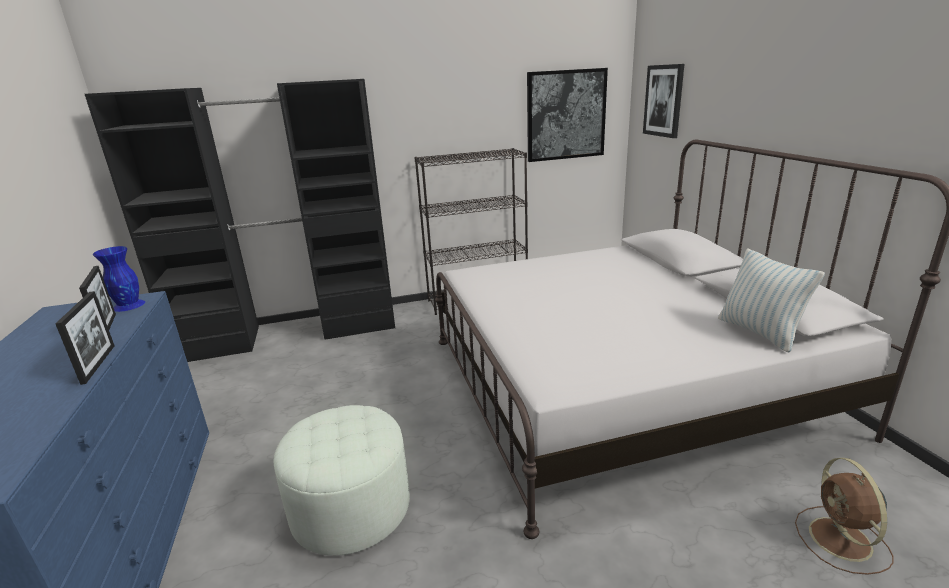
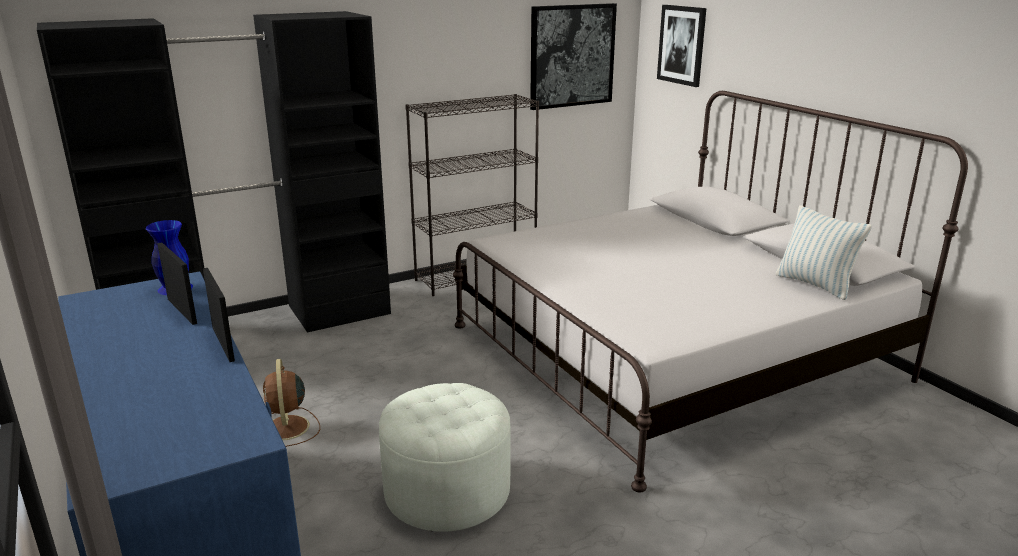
camera: 15 degrees left, 0 degrees up
brown fan [795,458,894,575] -> brown fan moved to [263,359,320,447]

